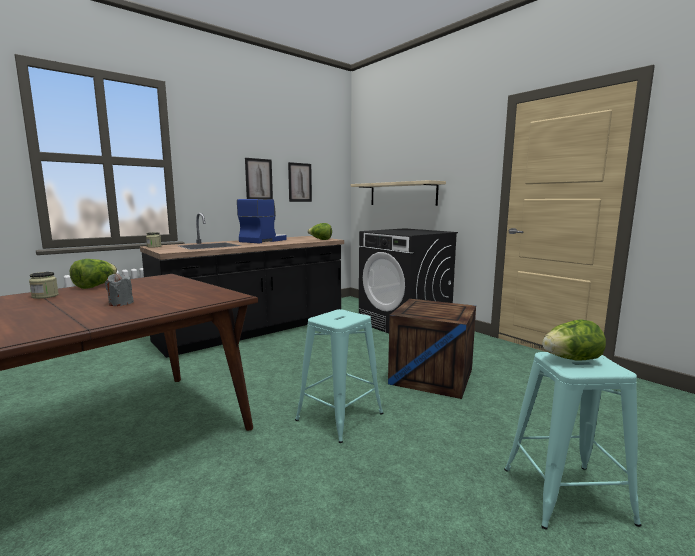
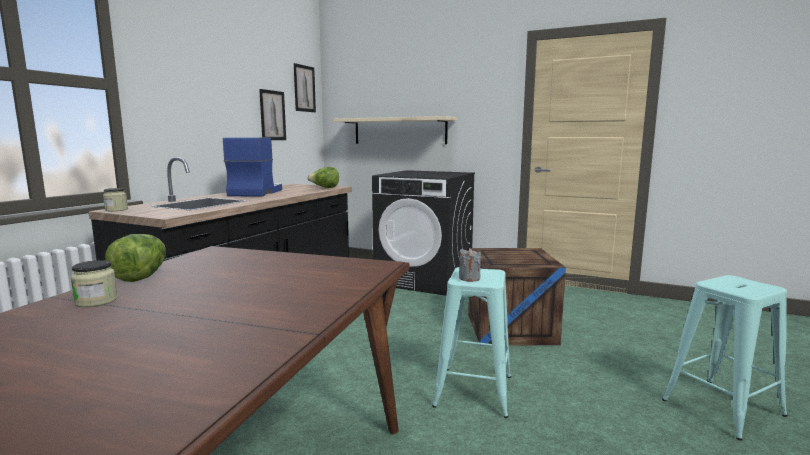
camera: 25 degrees left, 0 degrees up
grey candle [105,273,134,306] -> grey candle moved to [459,248,481,282]
picture [245,158,273,199] -> picture moved to [294,63,316,112]
lettuce [542,319,606,361] -> none

